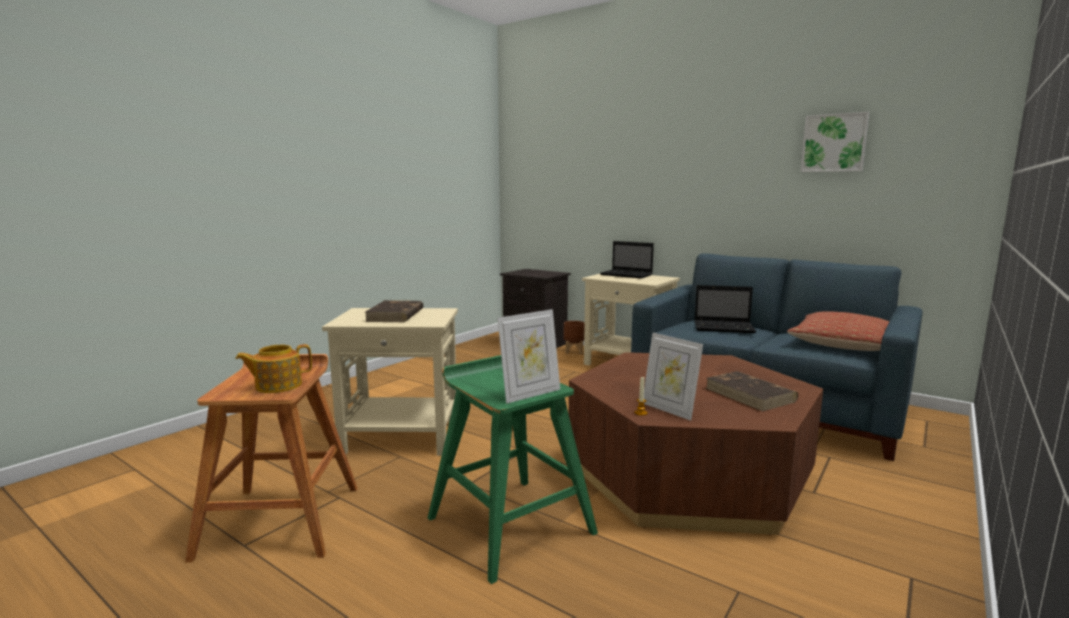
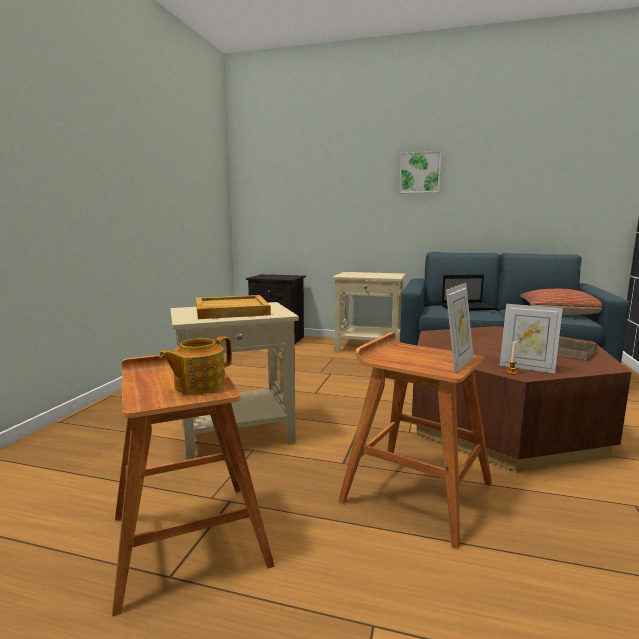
camera: 20 degrees left, 0 degrees up
brown book [364,300,424,322] -> beige tray [196,295,271,319]
green stool [428,355,598,584] -> brown stool [338,332,492,549]
brown planter [564,321,585,354] -> none
laptop [600,241,654,279] -> none
picture [801,112,869,172] -> picture moved to [399,151,441,193]

